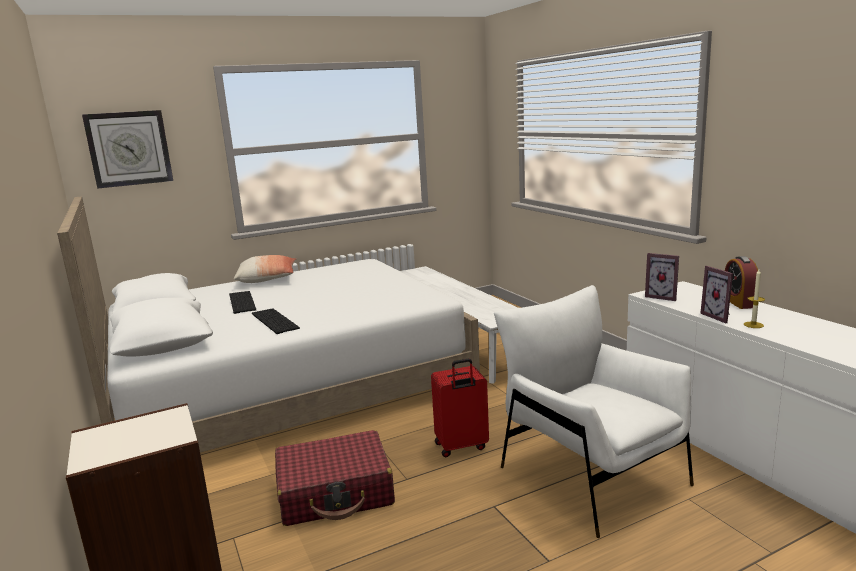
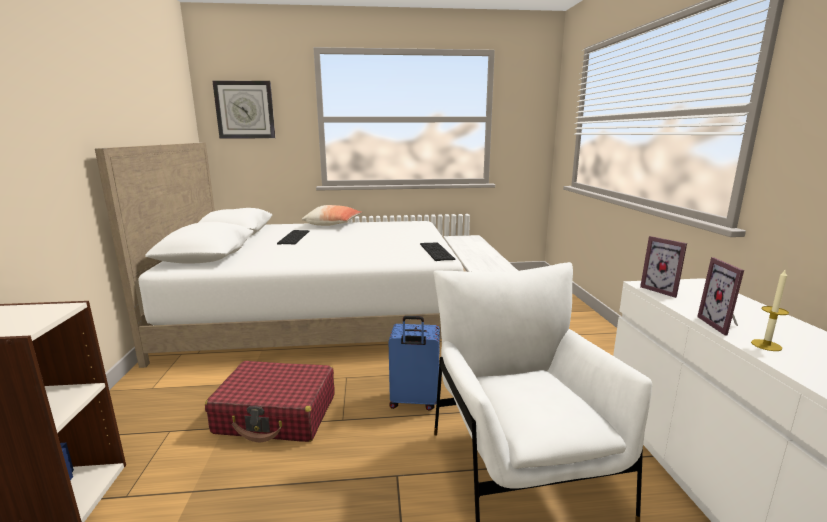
camera: 20 degrees right, 0 degrees up
keyboard [252,309,300,334] -> keyboard moved to [420,243,455,261]
red suitcase [431,358,489,457] -> blue suitcase [388,316,440,411]
alarm clock [725,256,758,309] -> none

